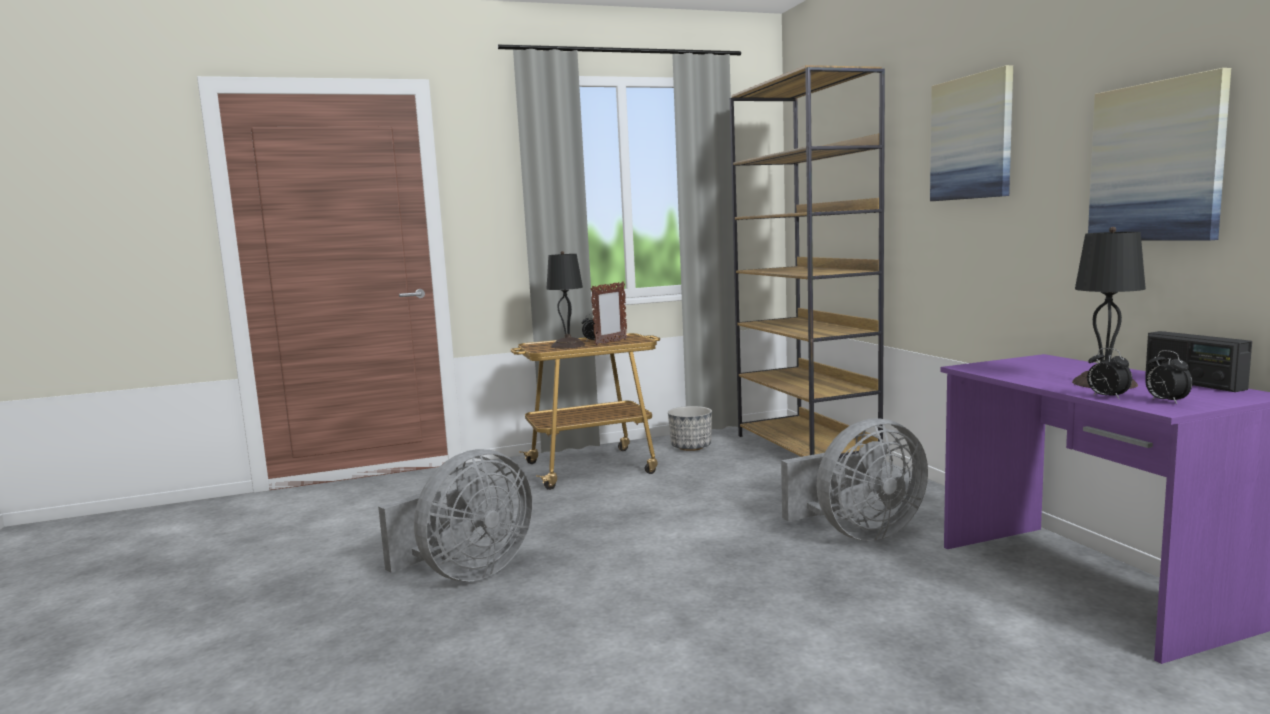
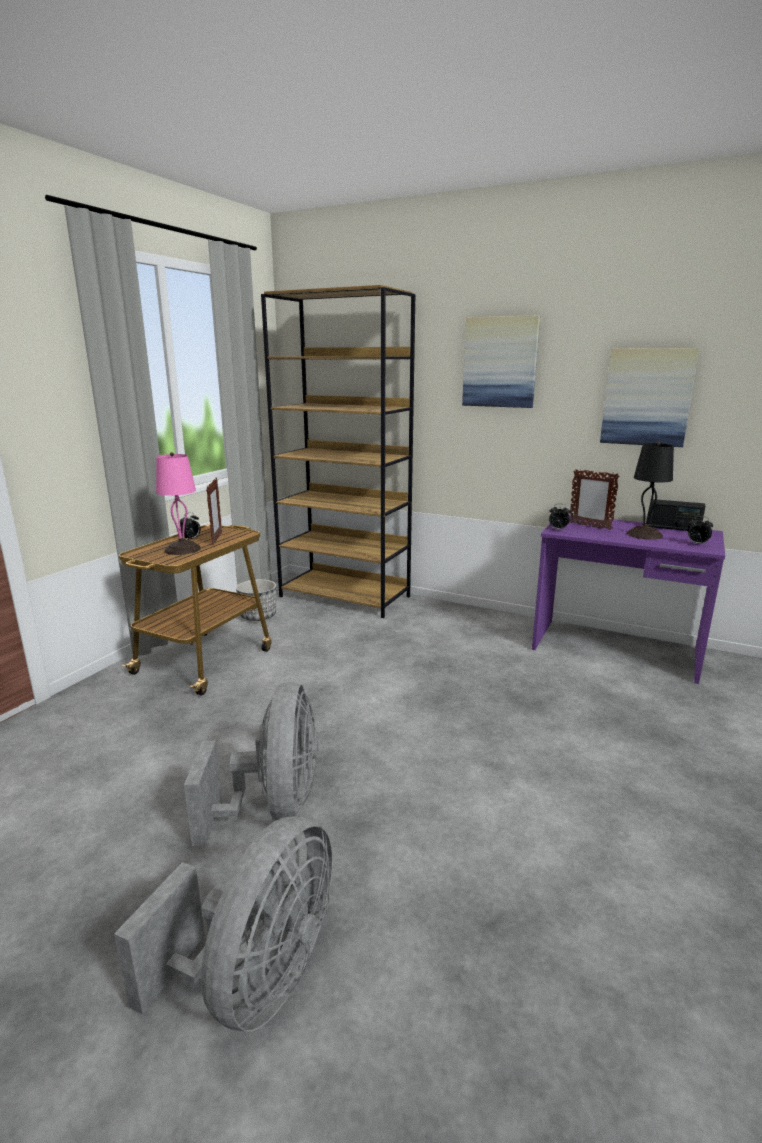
camera: 45 degrees left, 10 degrees up
black table lamp [547,251,585,349] -> pink table lamp [156,452,201,555]
grey fan [781,418,928,541] -> grey fan moved to [114,816,333,1032]
alarm clock [1087,348,1132,400] -> alarm clock moved to [549,504,570,531]
none -> picture frame [569,469,620,530]

